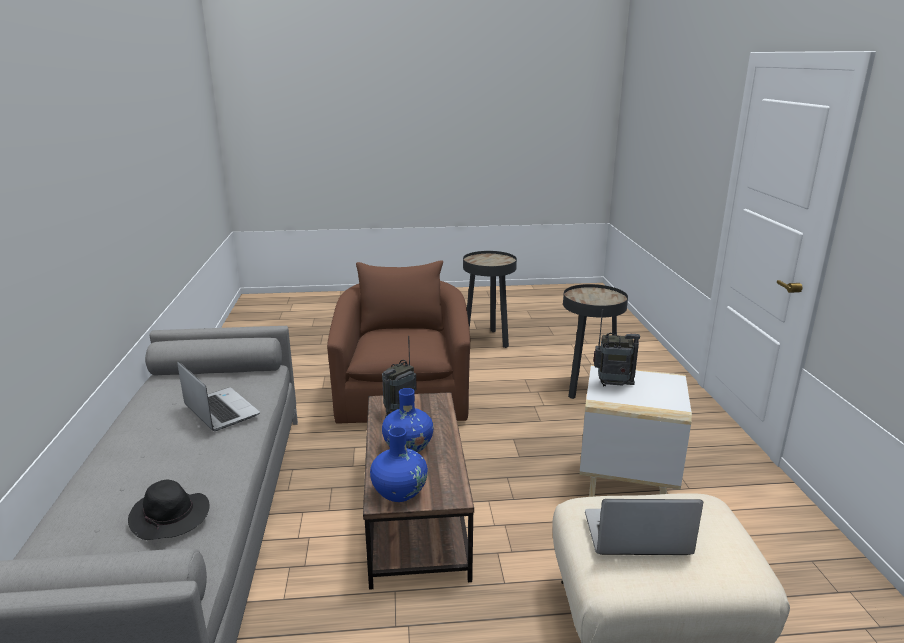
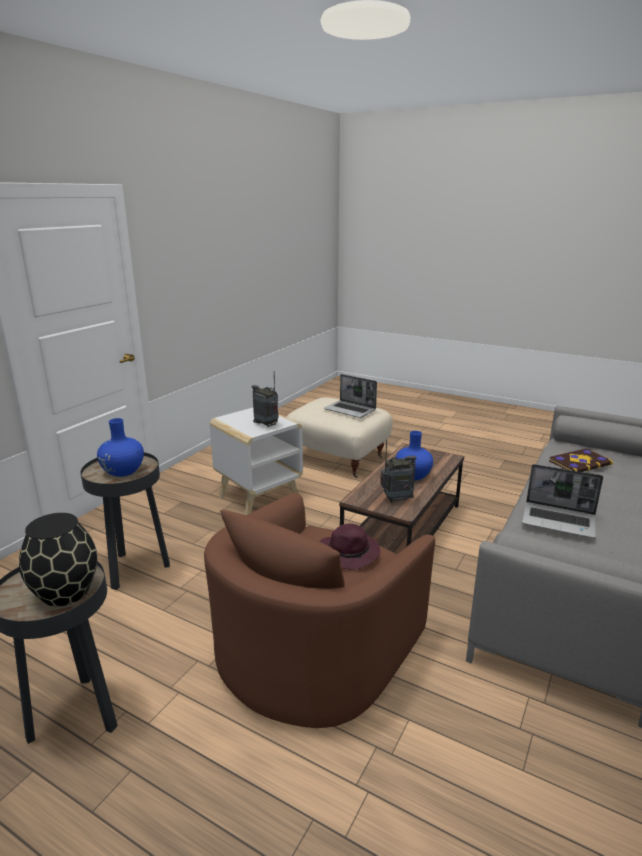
camera: 145 degrees left, 0 degrees up
black hat [128,479,209,540] -> book [549,448,613,472]
laptop [177,361,260,431] -> laptop turned 60 degrees counterclockwise [522,464,603,538]
blue vase [370,427,428,502] -> blue vase moved to [97,418,144,477]
none -> black vase [19,513,97,607]
none -> purple hat [320,523,380,570]

